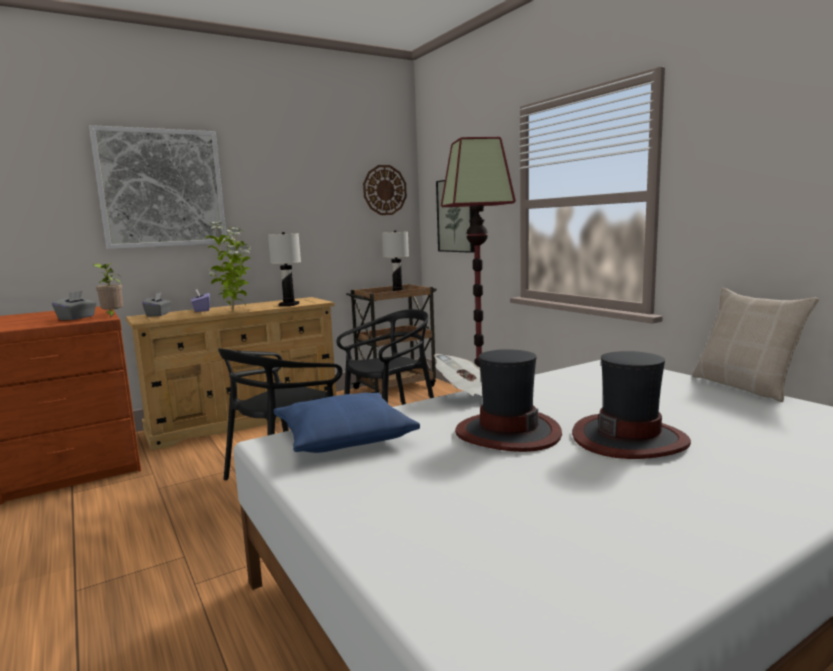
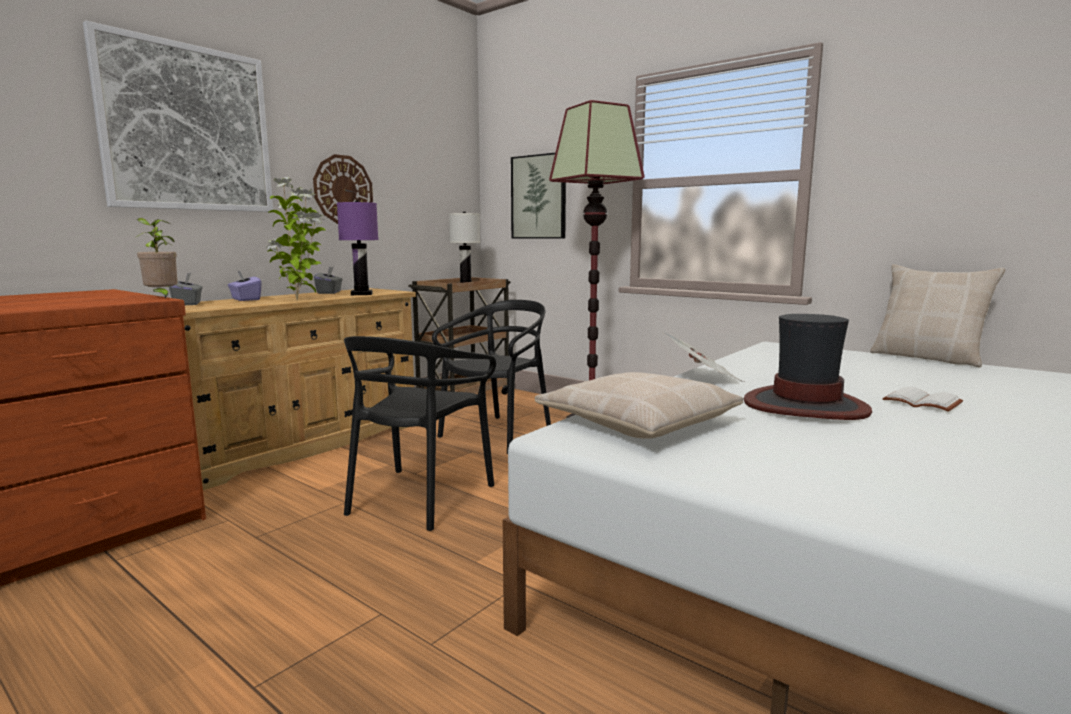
camera: 20 degrees left, 0 degrees up
grey tissue box [52,291,97,320] -> grey tissue box moved to [314,267,343,294]
white table lamp [268,232,301,306] -> purple table lamp [337,201,379,295]
blue pillow [274,393,420,453] -> beige pillow [535,372,743,439]
wall clock [363,165,407,215] -> wall clock moved to [313,154,373,224]
hat [572,351,691,459] -> white book [882,387,963,412]

